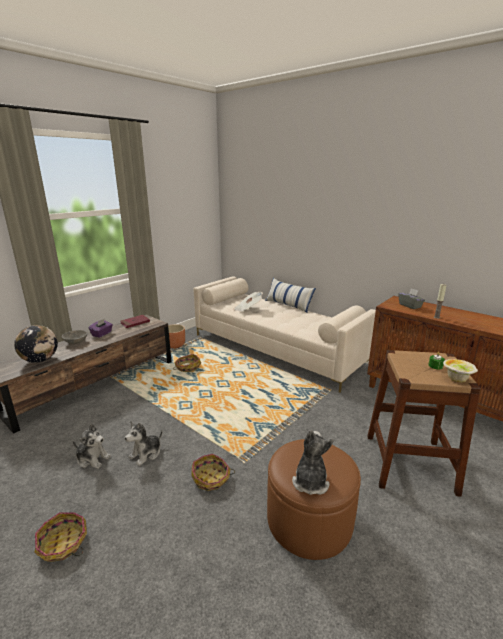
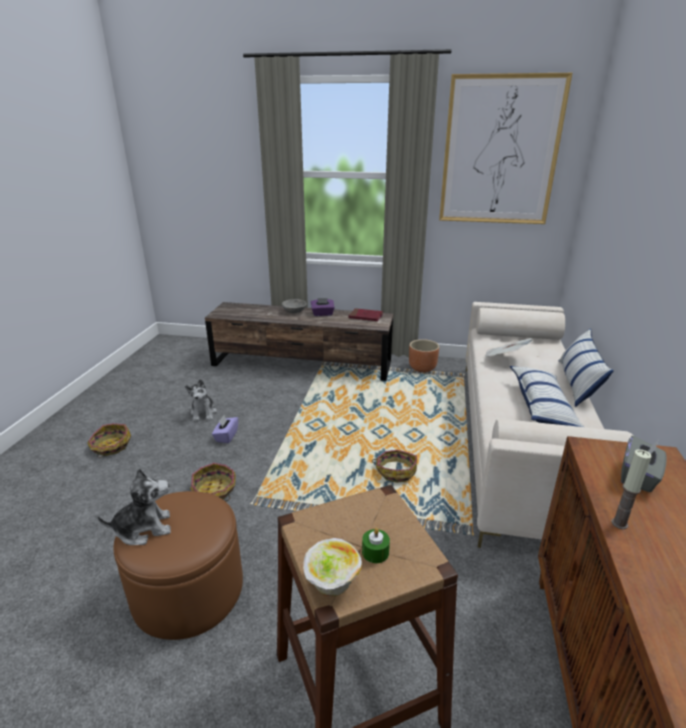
camera: 60 degrees right, 5 degrees up
globe [14,325,58,363] -> none
plush toy [125,421,163,466] -> purple tissue box [212,415,238,443]
basket [173,354,201,372] -> basket moved to [372,450,417,483]
none -> picture [439,73,572,224]
none -> pillow [510,366,584,427]

